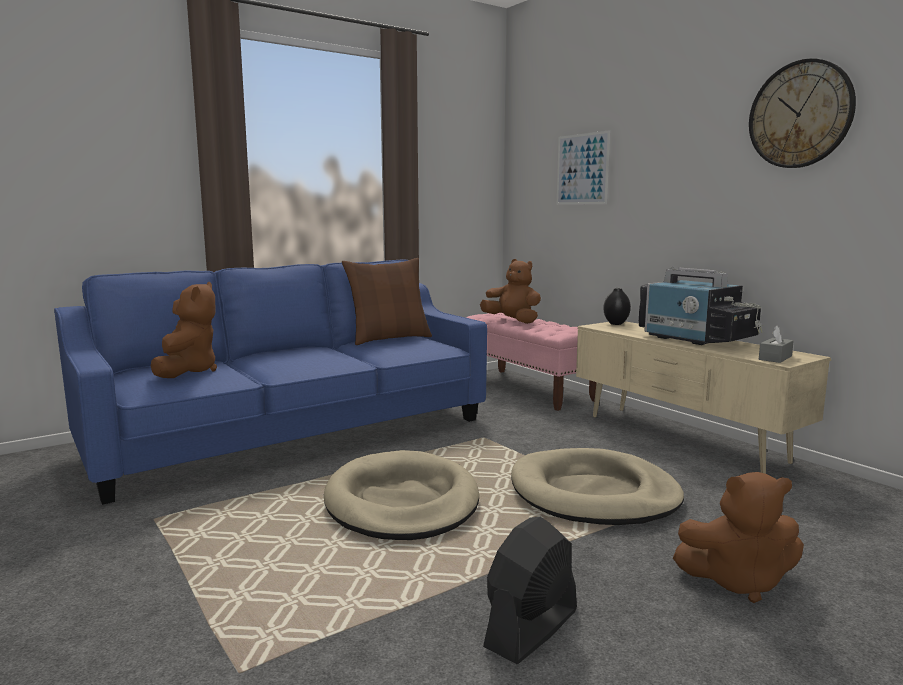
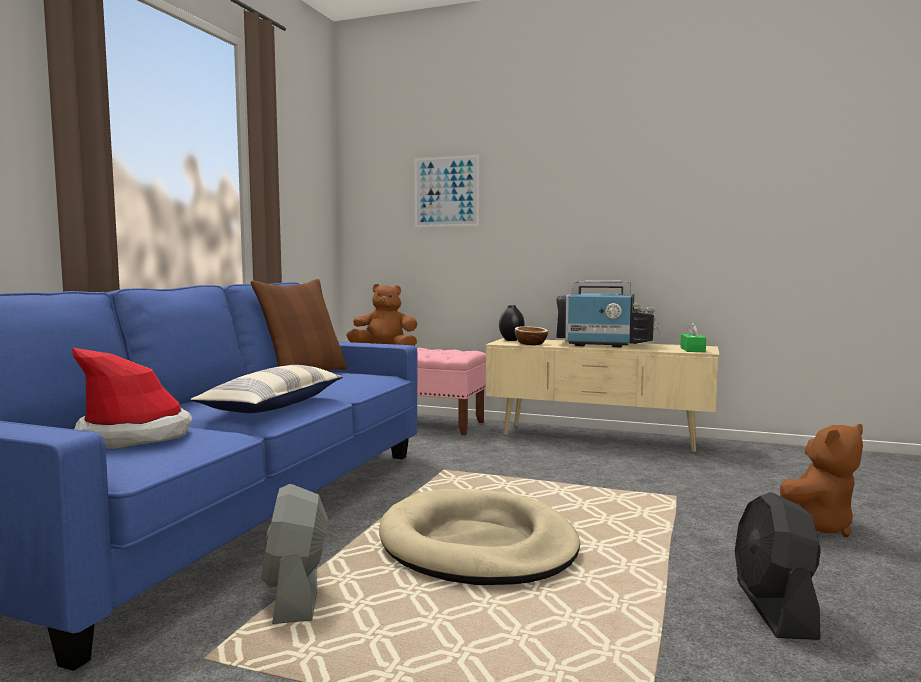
camera: 35 degrees left, 5 degrees down
brown plush toy [151,282,217,378] -> hat [72,347,192,449]
beige dog bed [511,448,684,525] -> none
wall clock [749,59,856,168] -> none
grey tissue box [759,326,794,363] -> green tissue box [680,322,706,352]
none -> pillow [190,365,343,413]
none -> grey fan [261,484,328,624]
none -> bowl [515,326,548,345]

